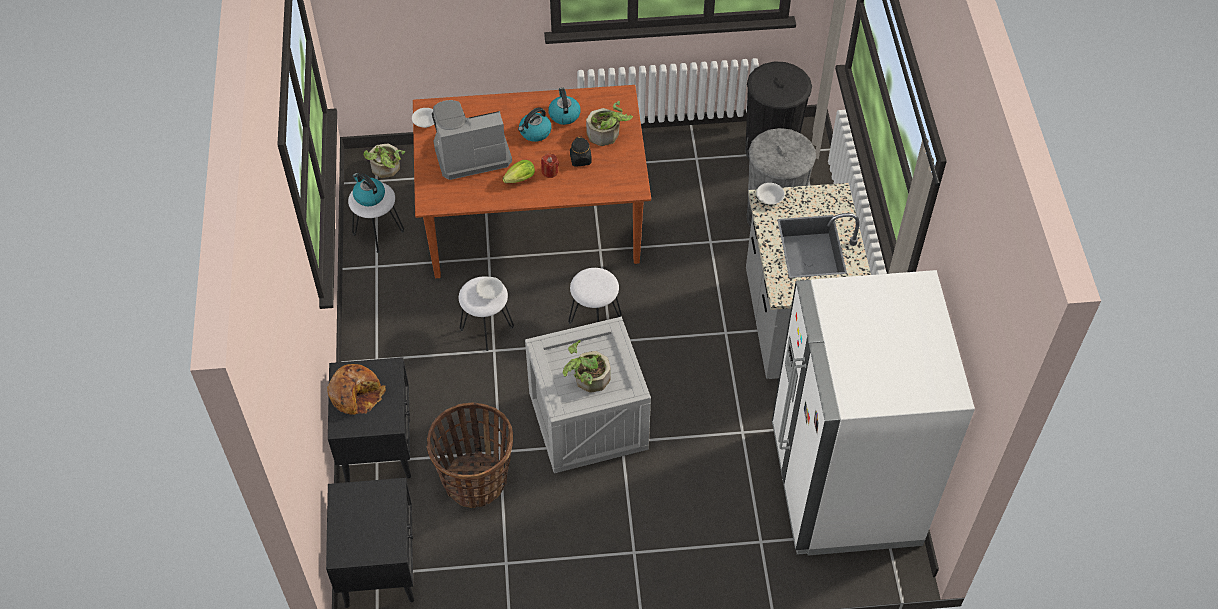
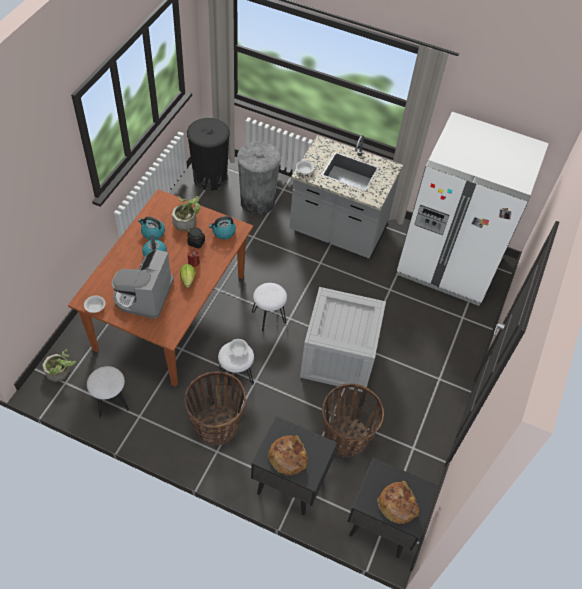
camera: 65 degrees left, 0 degrees up
kettle [353,173,385,206] -> kettle moved to [209,216,236,239]
potted plant [563,340,611,393] -> none
none -> basket [185,371,246,445]
none -> bread [377,481,419,524]

